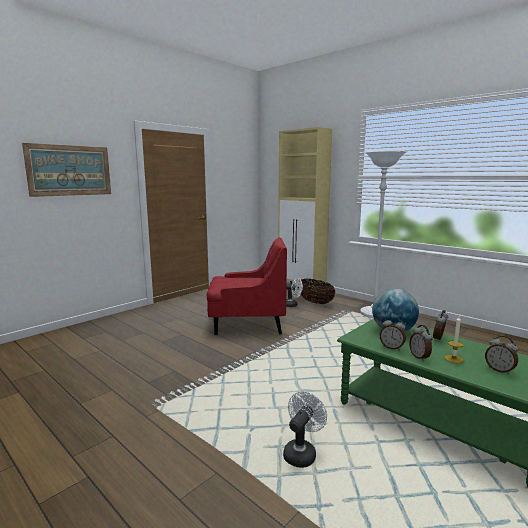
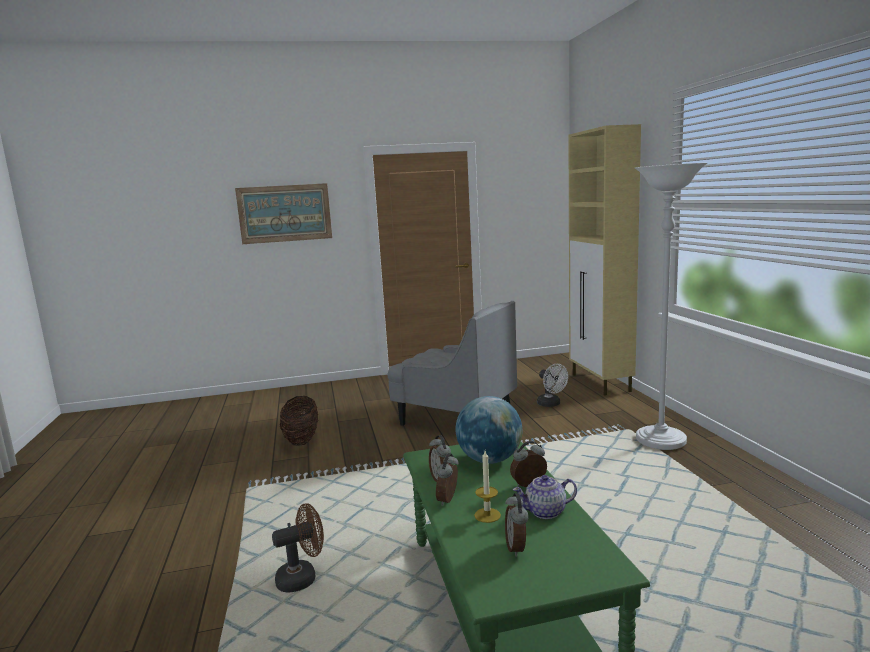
camera: 35 degrees right, 0 degrees up
red armchair [207,237,287,335] -> grey armchair [387,301,517,426]
white fan [283,391,327,468] -> brown fan [272,503,324,593]
basket [300,279,335,304] -> basket moved to [280,396,318,446]
none -> teapot [513,475,577,519]

